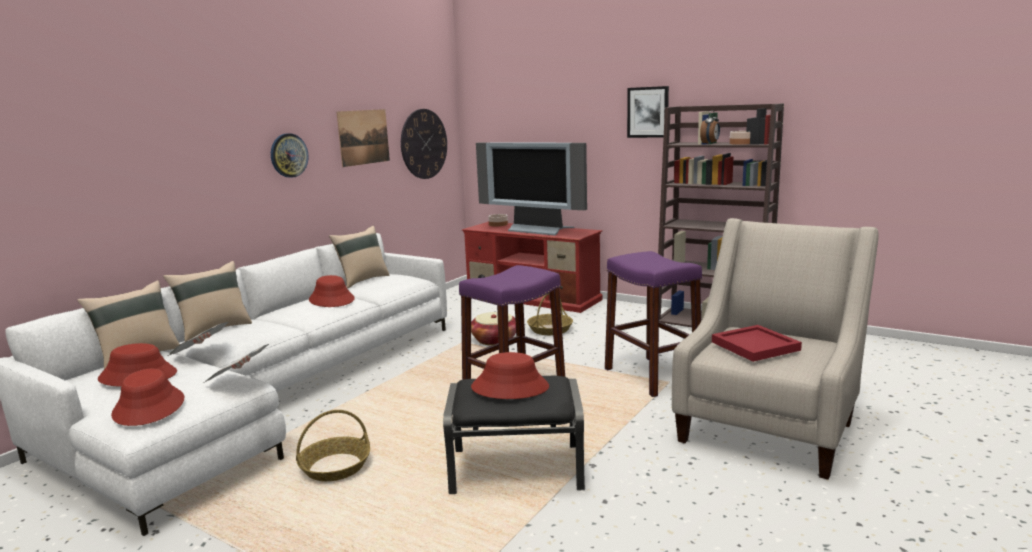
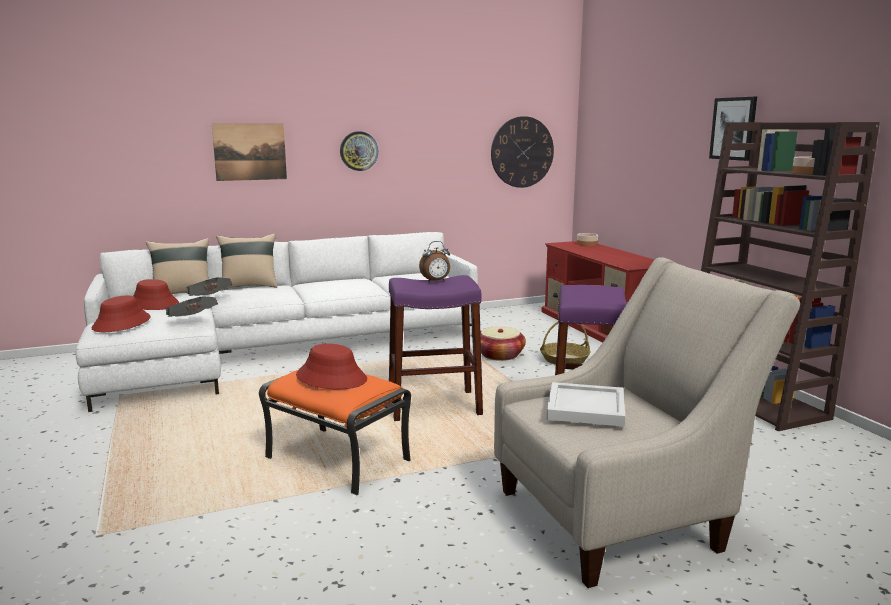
camera: 35 degrees right, 0 degrees up
basket [296,410,370,481] -> none
red hat [309,275,355,307] -> none
beige pillow [329,226,389,288] -> none
picture [337,109,390,167] -> picture moved to [212,123,287,181]
black ottoman [443,376,585,494] -> orange ottoman [259,370,411,495]
television [476,142,587,235] -> none
alarm clock [700,111,720,144] -> alarm clock moved to [419,241,450,282]
red tray [712,325,802,362] -> white tray [547,382,625,427]

